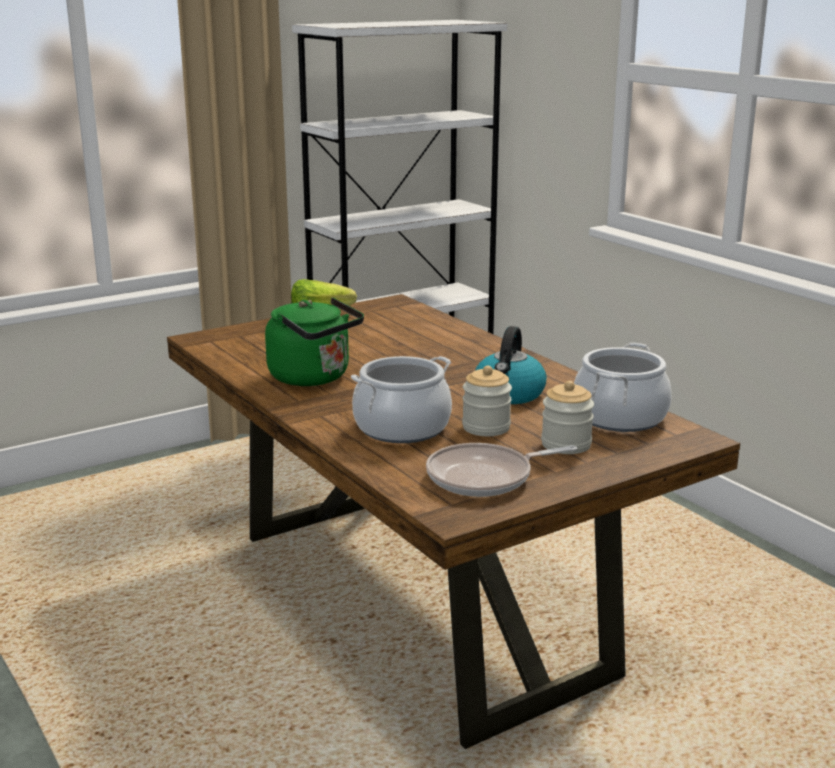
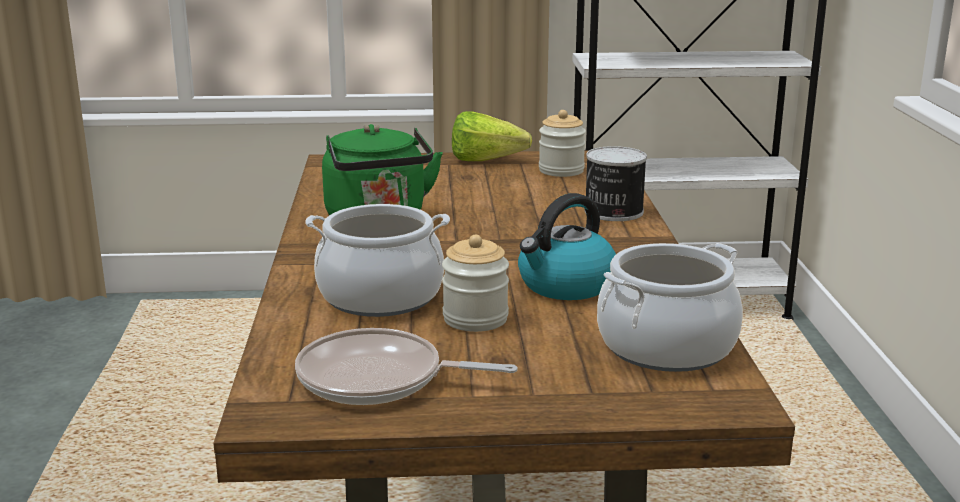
camera: 30 degrees right, 0 degrees up
jar [541,381,594,454] -> jar moved to [539,110,586,177]
none -> can [584,146,647,221]

